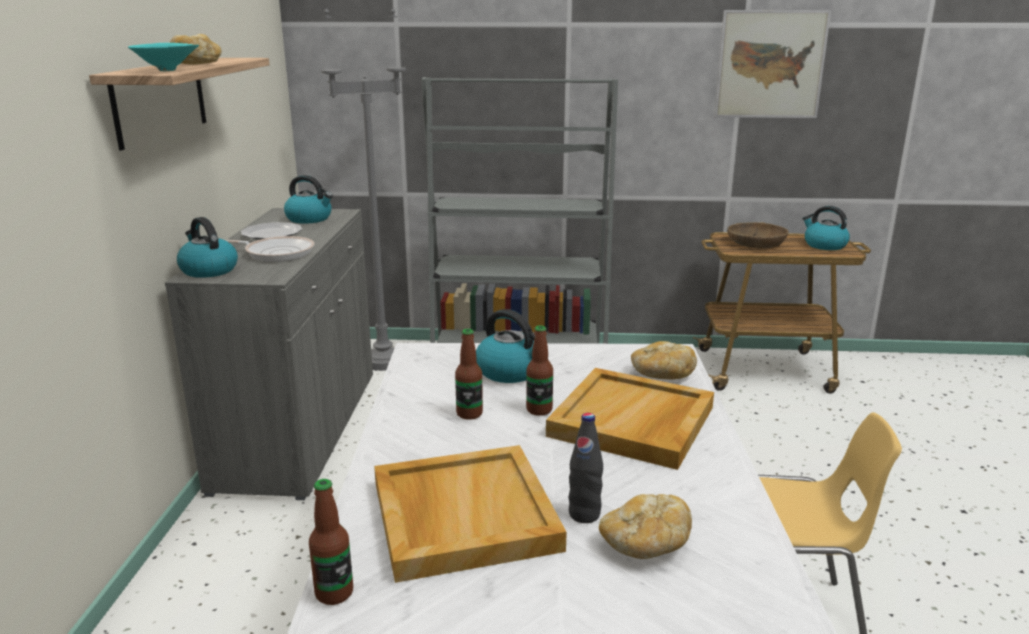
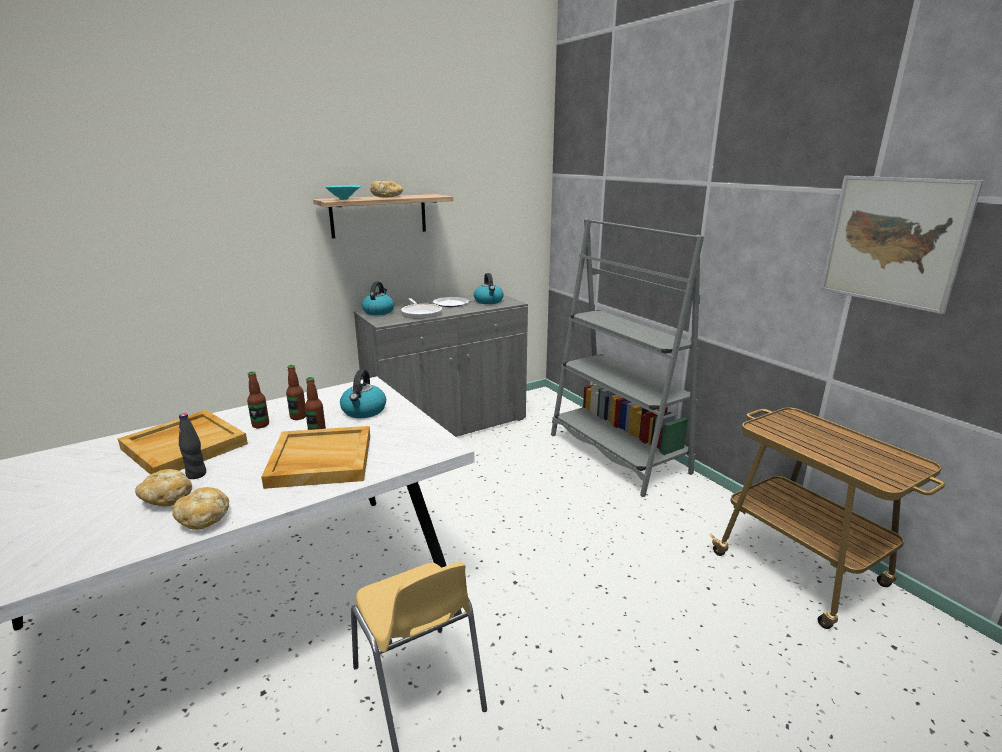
camera: 55 degrees right, 0 degrees up
bottle [309,479,353,605] -> bottle moved to [247,371,269,428]
grey floor lamp [321,7,406,371] -> none
bread [631,341,697,380] -> bread moved to [172,487,229,530]
brown bowl [727,222,789,248] -> none
kettle [803,206,850,250] -> none

